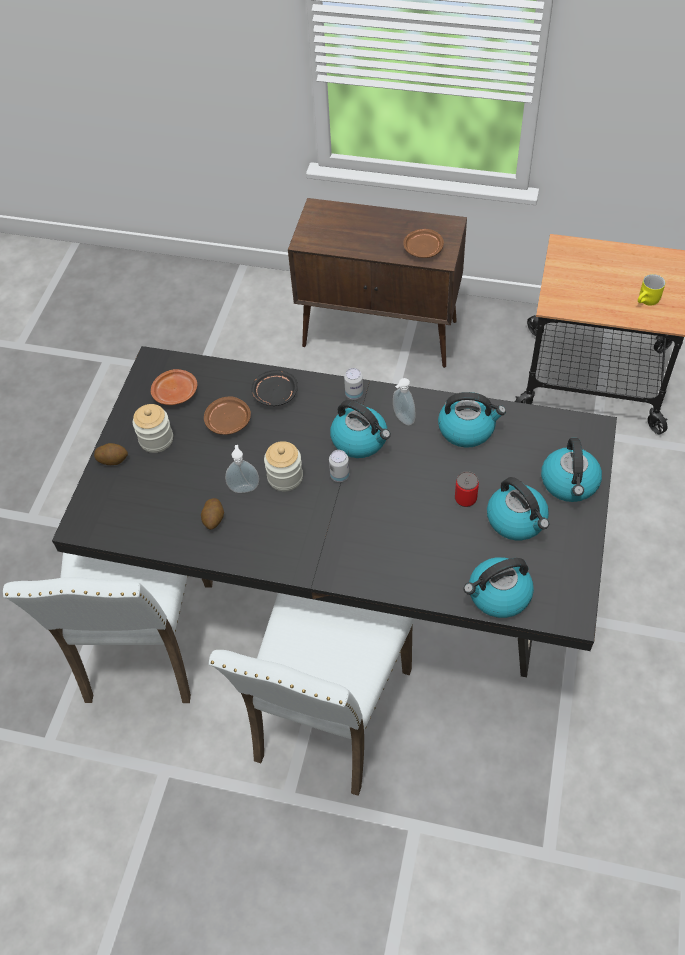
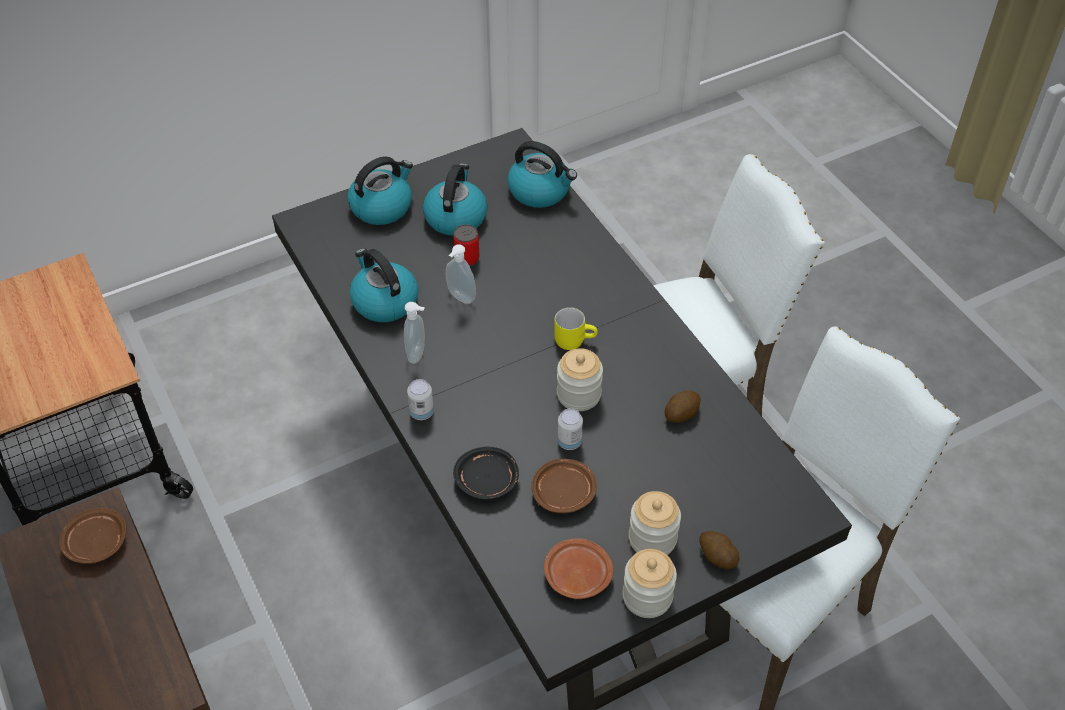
camera: 135 degrees left, 5 degrees down
soap dispenser [225,445,259,493] -> soap dispenser moved to [446,245,476,304]
can [329,450,349,482] -> can moved to [557,408,583,450]
kettle [330,400,391,458] -> none
yellow mug [638,274,665,306] -> yellow mug moved to [554,307,598,350]
none -> jar [623,549,677,618]

